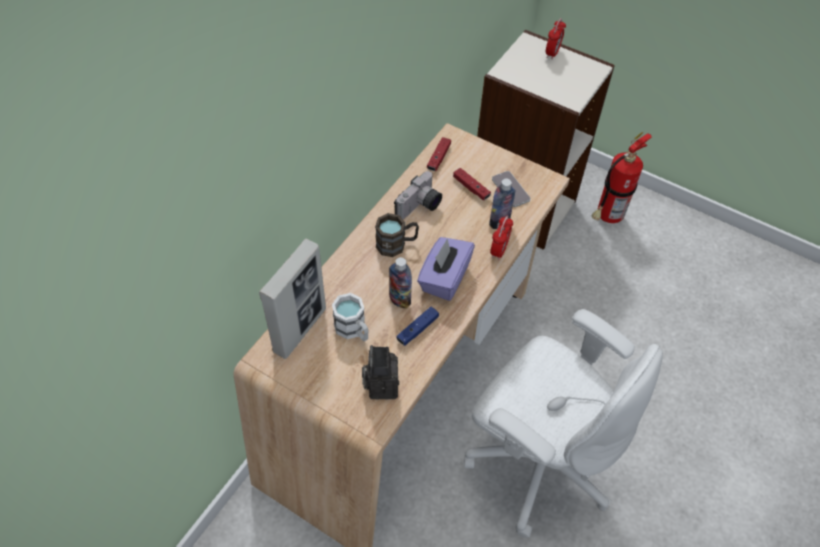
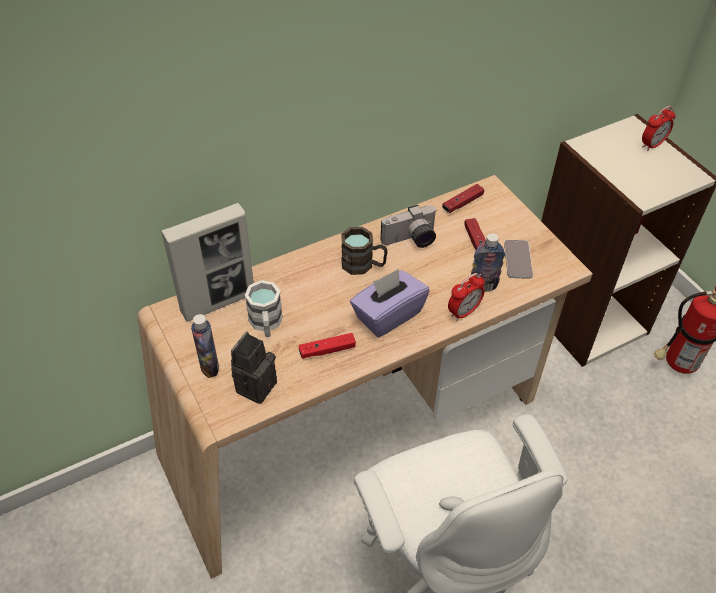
camera: 30 degrees right, 5 degrees down
bottle [389,257,412,309] -> bottle moved to [191,314,219,378]
blue game controller [396,307,439,346] -> red game controller [299,333,356,359]

